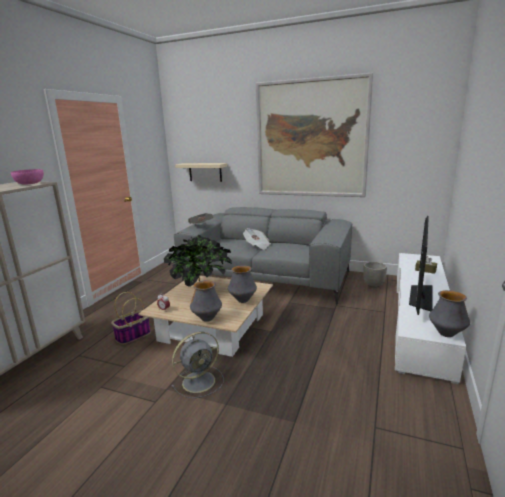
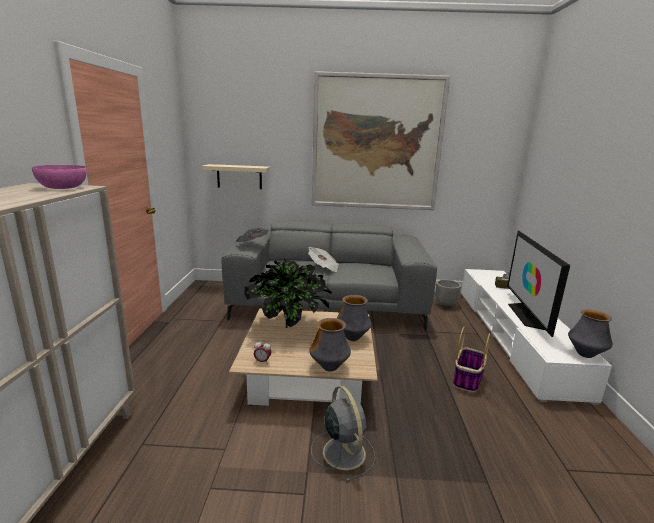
camera: 20 degrees left, 0 degrees up
basket [111,292,151,345] -> basket moved to [453,327,491,392]
grey fan [171,332,224,398] -> grey fan turned 60 degrees counterclockwise [311,386,376,482]

